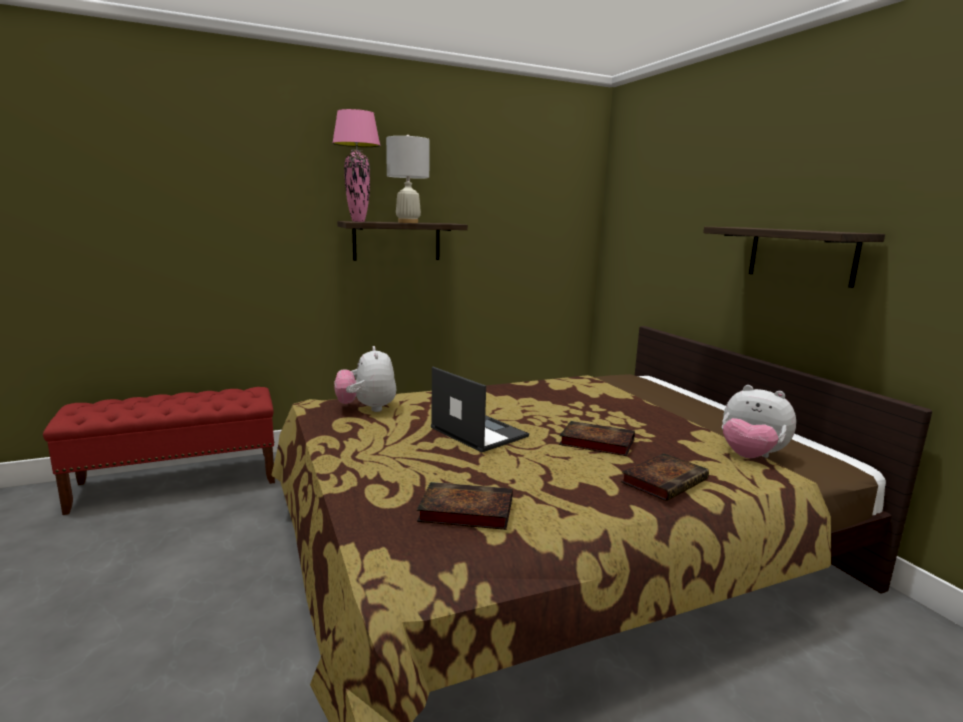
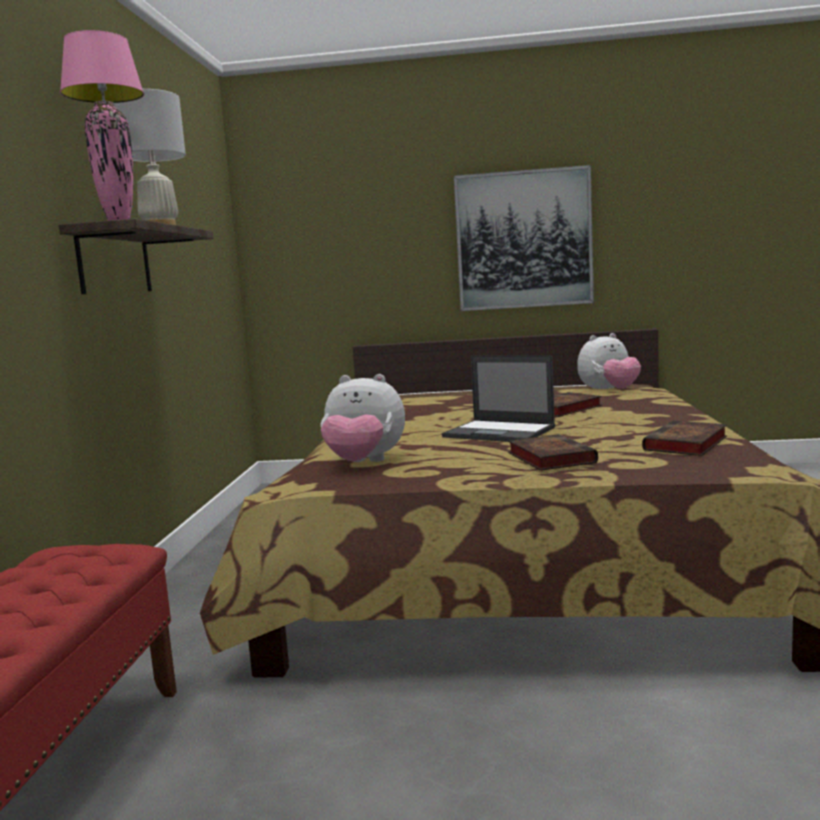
camera: 60 degrees left, 5 degrees down
laptop [431,367,529,453] -> laptop turned 135 degrees counterclockwise [442,355,555,442]
book [621,453,709,501] -> book moved to [508,434,598,471]
shelf [703,227,885,288] -> picture [454,165,594,311]

